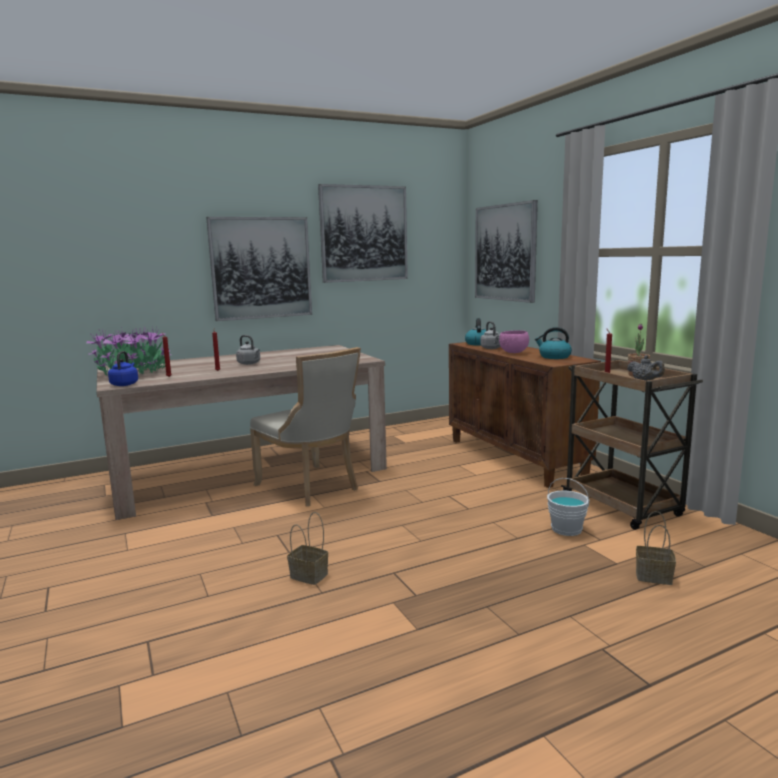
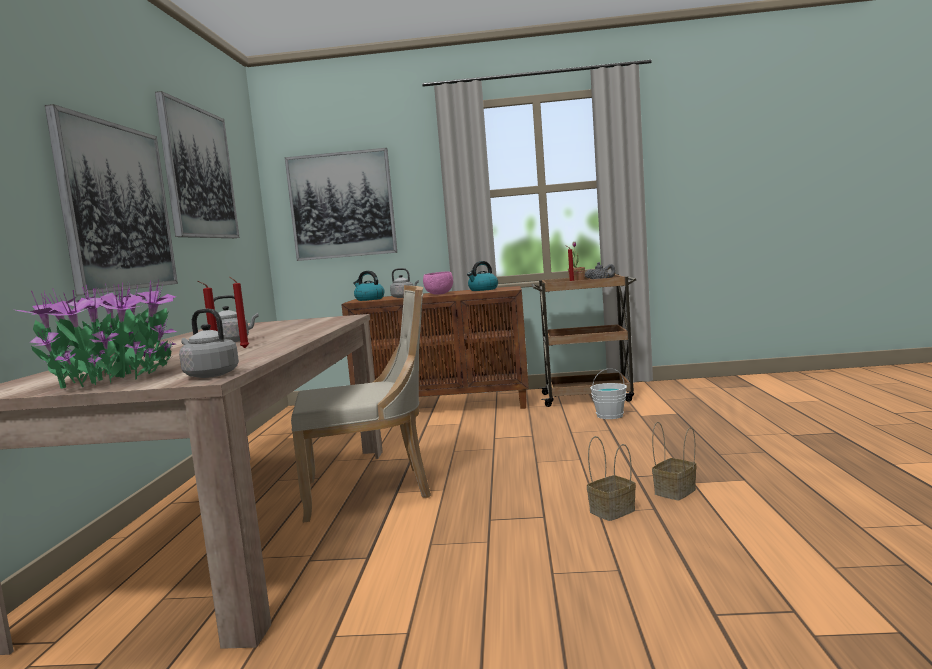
camera: 60 degrees left, 5 degrees down
blue kettle [108,351,138,386] -> grey kettle [179,309,239,378]
basket [636,511,676,585] -> basket moved to [652,422,696,500]

